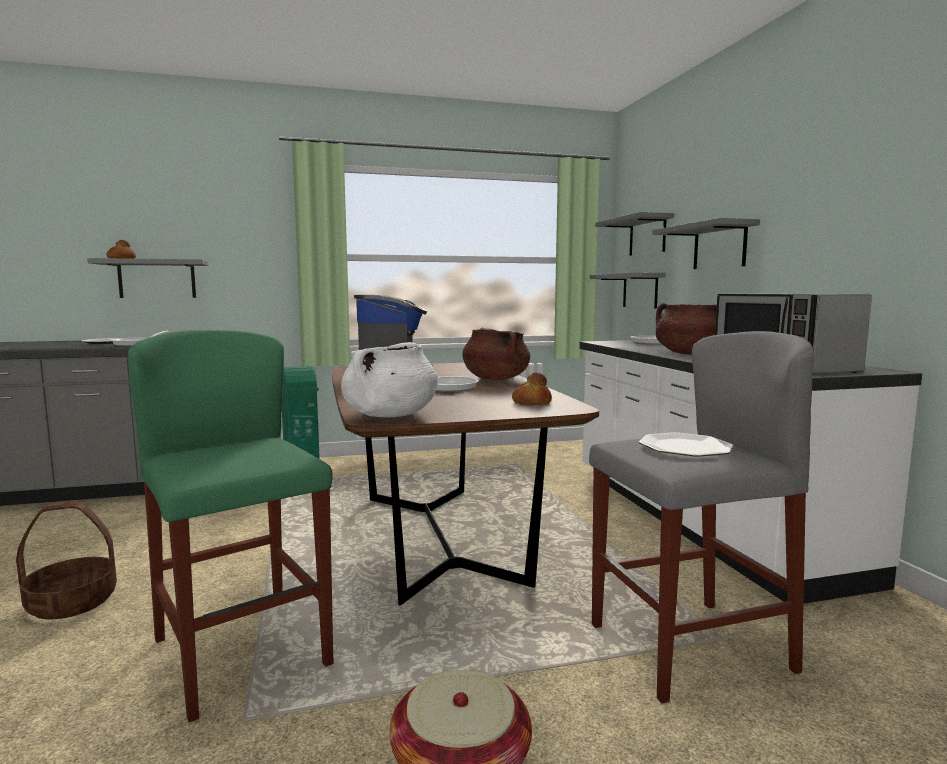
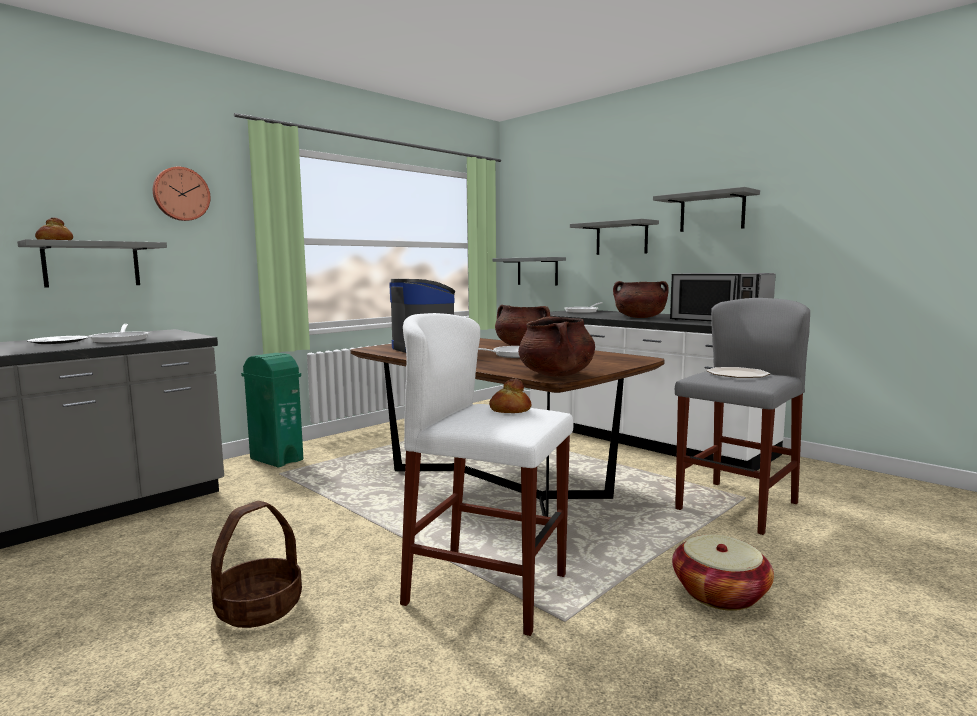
camera: 30 degrees left, 0 degrees up
green stool [128,330,334,723] -> white stool [400,313,573,636]
white cooking pot [341,342,438,417] -> brown cooking pot [518,316,595,376]
bread [512,372,552,405] -> bread moved to [489,379,532,413]
grey shelf [595,212,674,256] -> grey shelf moved to [653,187,760,232]
none -> wall clock [153,167,210,221]

